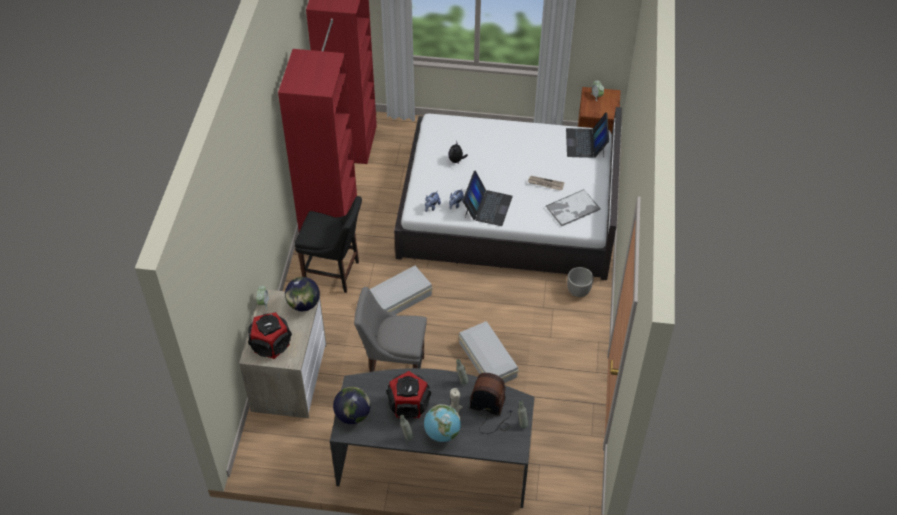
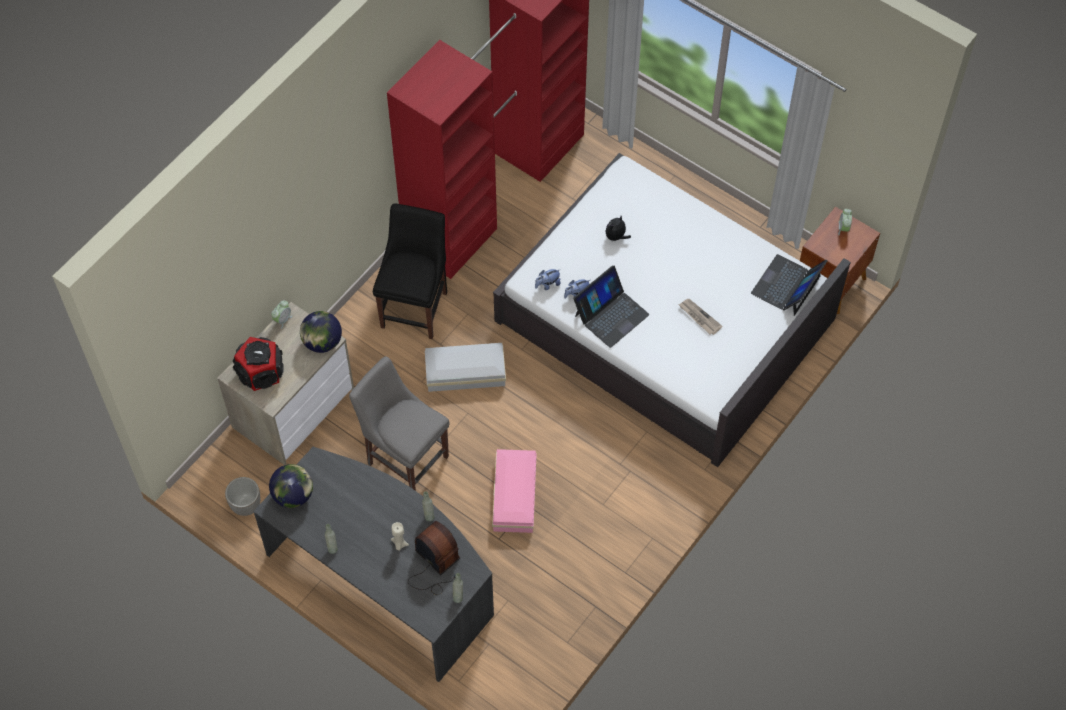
camera: 30 degrees right, 10 degrees up
black chair [295,196,362,293] -> black chair turned 120 degrees counterclockwise [373,203,447,339]
speaker [387,371,431,419] -> none
globe [424,404,461,442] -> none
white storage box [459,321,519,383] -> pink storage box [492,449,537,533]
tray [546,189,601,227] -> none
planter [567,267,594,297] -> planter moved to [225,477,260,516]

